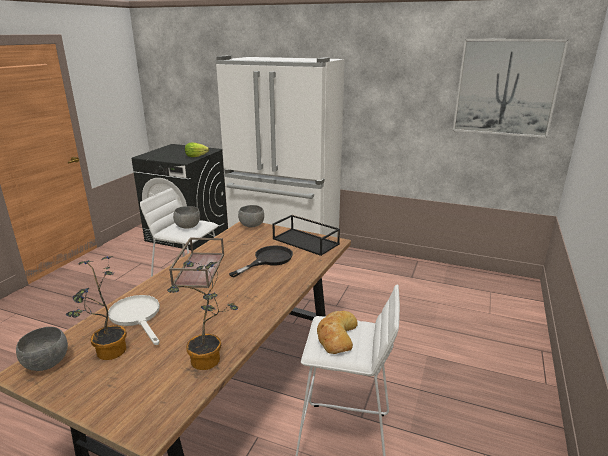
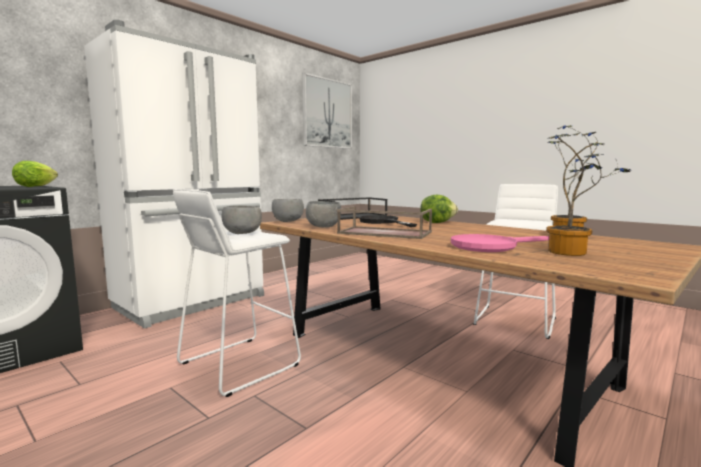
camera: 70 degrees left, 15 degrees down
grey bowl [16,327,68,371] -> grey bowl moved to [306,201,341,228]
white frying pan [108,295,160,345] -> pink frying pan [451,234,549,252]
bread [317,311,358,354] -> none
none -> lettuce [420,194,458,223]

